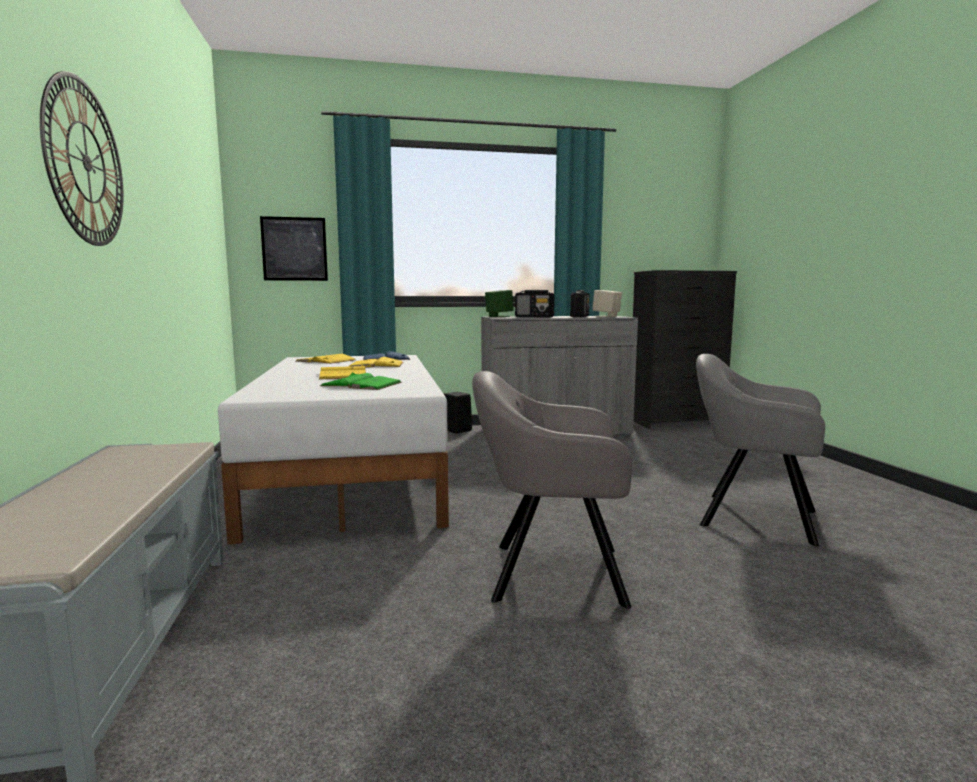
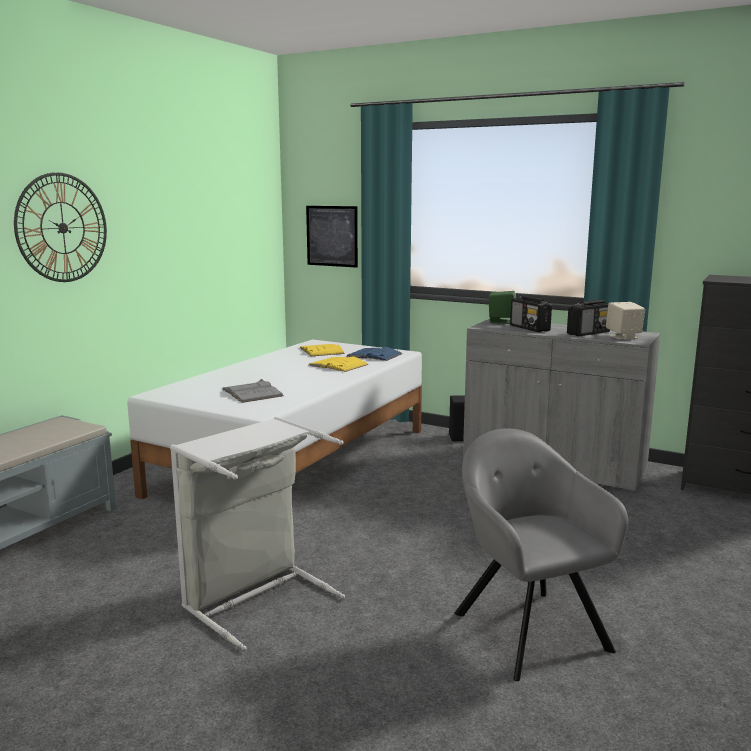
camera: 40 degrees right, 5 degrees up
yellow book [319,365,366,379] -> none
green book [320,373,402,390] -> grey book [222,379,283,403]
grey armchair [472,371,632,609] -> grey laundry basket [170,417,345,651]

